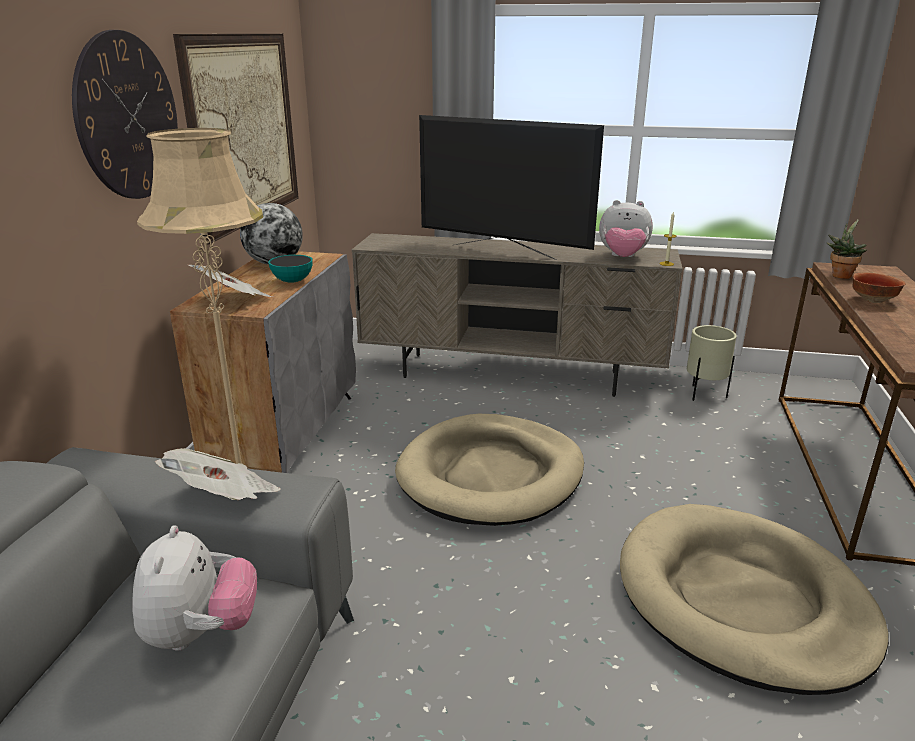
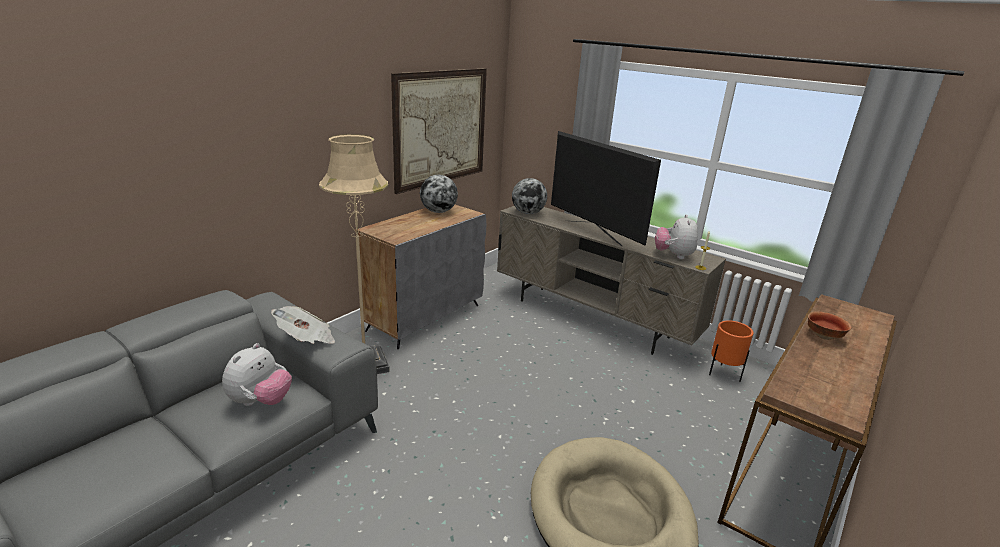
camera: 25 degrees right, 0 degrees up
wall clock [72,30,178,199] -> none
newspaper [189,265,272,297] -> none
bowl [268,255,313,283] -> none
beige dog bed [395,414,584,526] -> none
plush toy [599,200,653,257] -> plush toy turned 60 degrees clockwise [655,214,698,259]
beige planter [687,325,737,401] -> orange planter [709,320,753,382]
potted plant [827,219,867,279] -> none
none -> globe [512,178,547,214]

